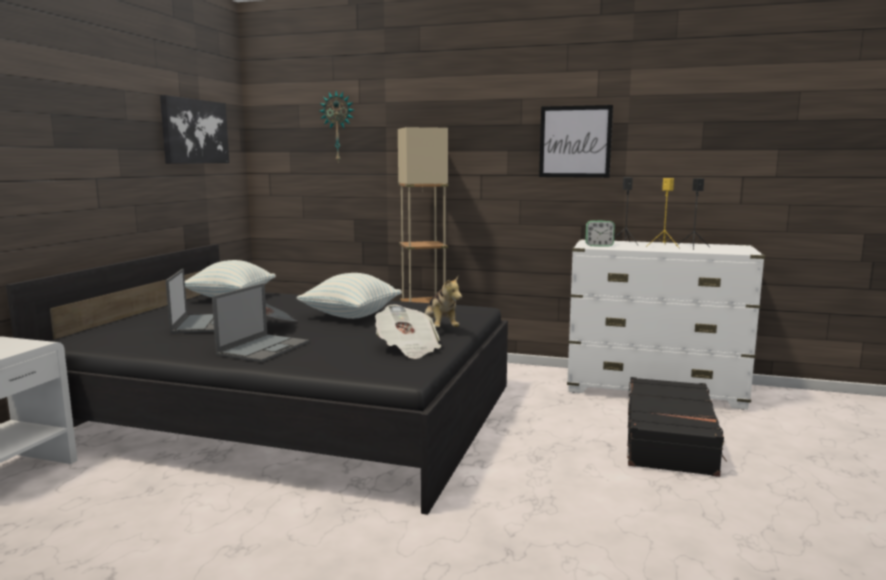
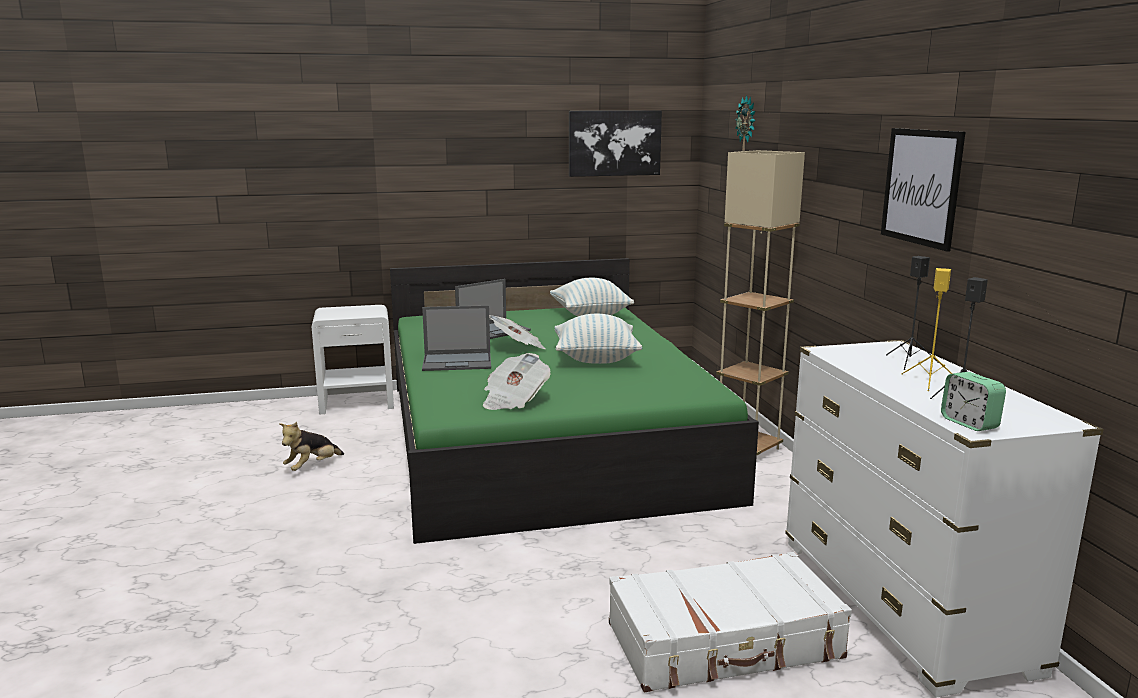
camera: 60 degrees right, 5 degrees up
black bed [6,244,508,515] -> green bed [390,258,759,544]
plush toy [425,276,462,327] -> plush toy moved to [279,422,344,471]
alarm clock [585,220,615,247] -> alarm clock moved to [941,372,1006,431]
black suitcase [627,377,727,477] -> white suitcase [609,552,852,692]

